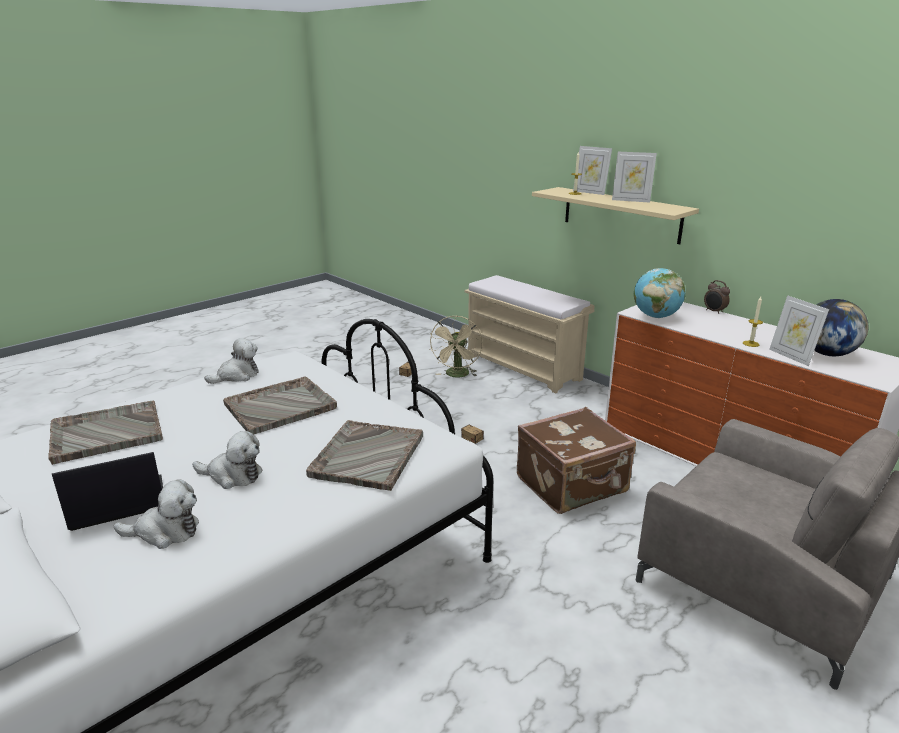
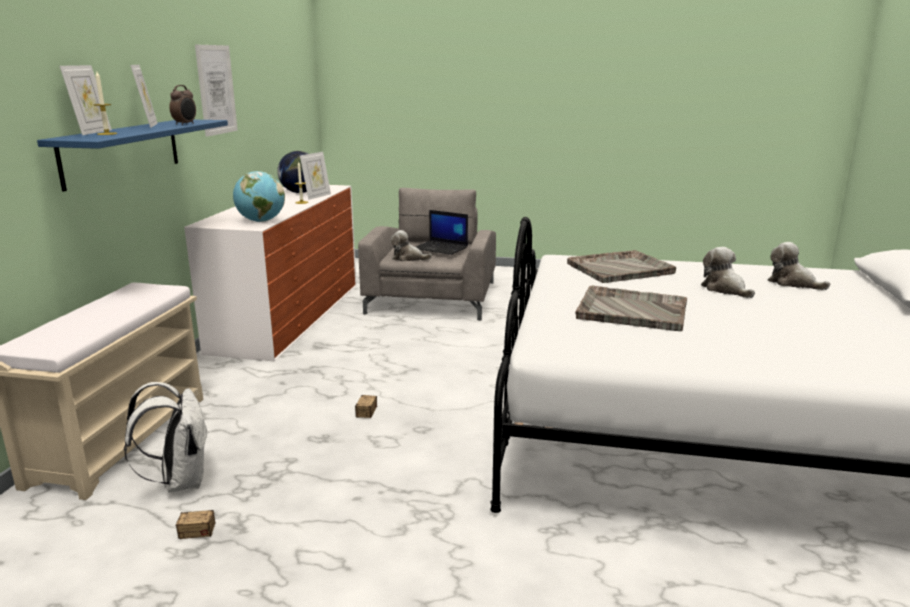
camera: 125 degrees left, 5 degrees down
grey tray [48,401,163,465] -> none
laptop [52,452,163,531] -> laptop moved to [416,210,468,255]
plush toy [204,338,259,384] -> plush toy moved to [391,230,432,261]
beige fan [429,315,483,377] -> white backpack [124,382,208,493]
brown suitcase [517,407,636,514] -> none
beige shelf [532,187,699,244] -> blue shelf [37,120,228,192]
alarm clock [704,280,730,314] -> alarm clock moved to [170,85,196,125]
none -> picture [195,45,238,137]

